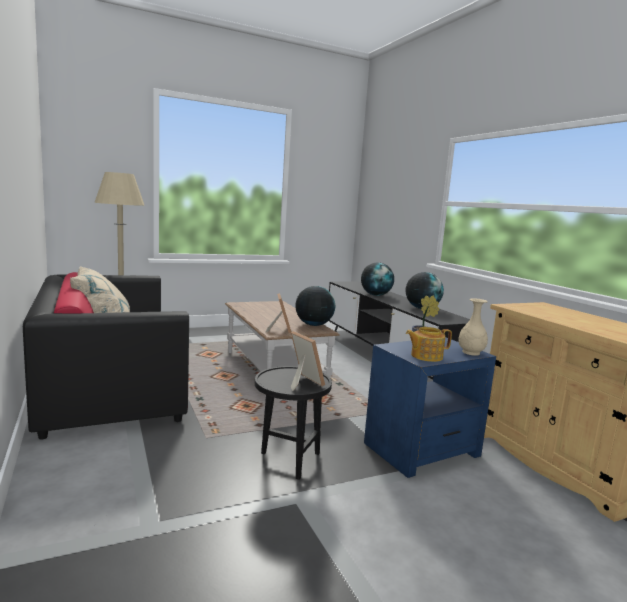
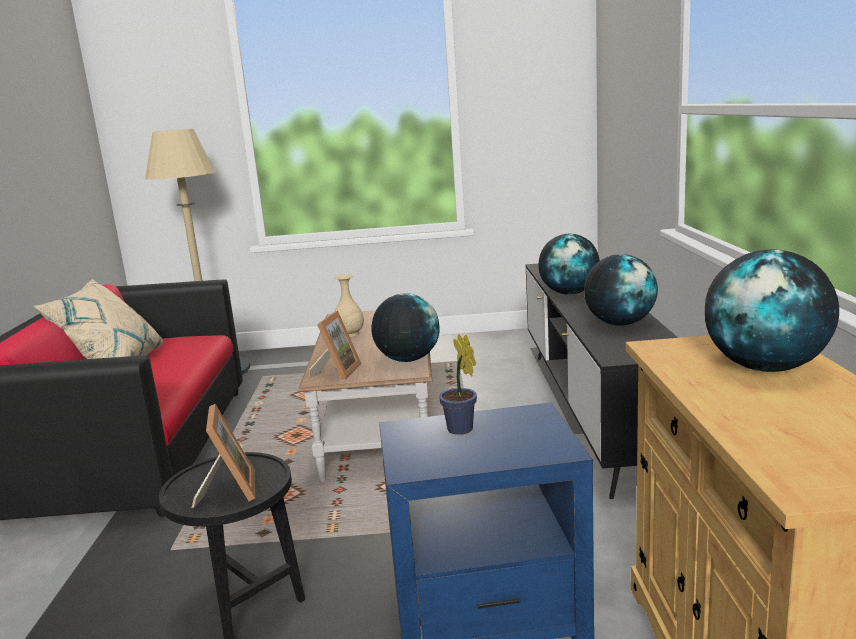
camera: 25 degrees right, 5 degrees up
teapot [406,327,452,362] -> none
beige vase [458,298,488,356] -> beige vase moved to [334,274,364,337]
none -> globe [705,250,839,372]

